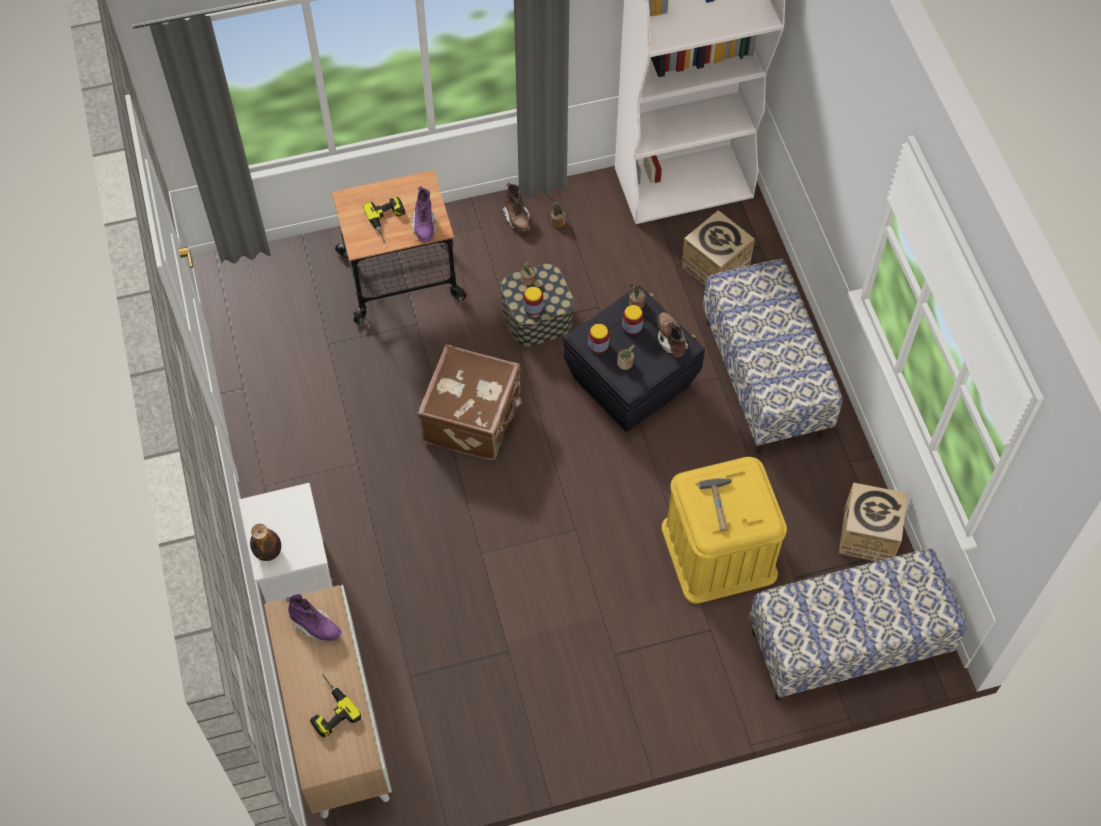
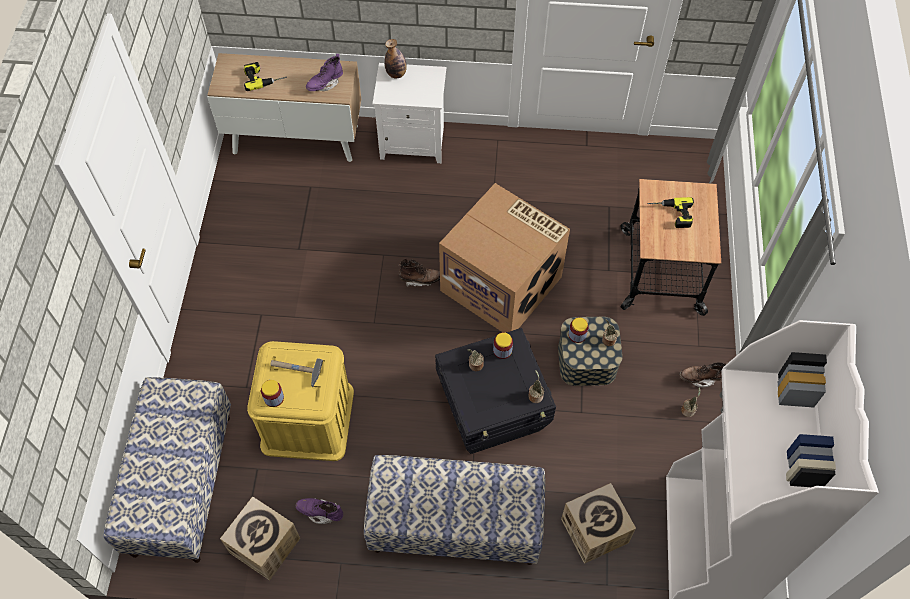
camera: 110 degrees right, 0 degrees up
purple boot [411,186,438,242] -> purple boot moved to [296,498,343,524]
brown suitcase [417,344,522,460] -> cardboard box [439,183,570,333]
jar [622,305,644,335] -> jar moved to [261,380,284,407]
brown boot [658,312,688,357] -> brown boot moved to [398,259,440,287]

